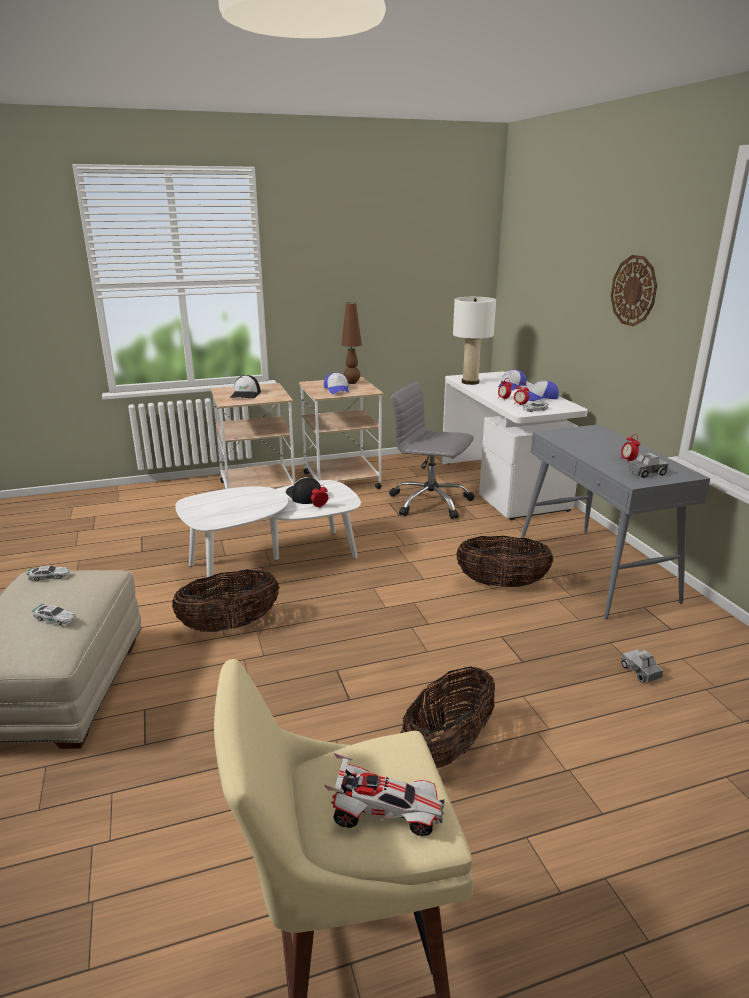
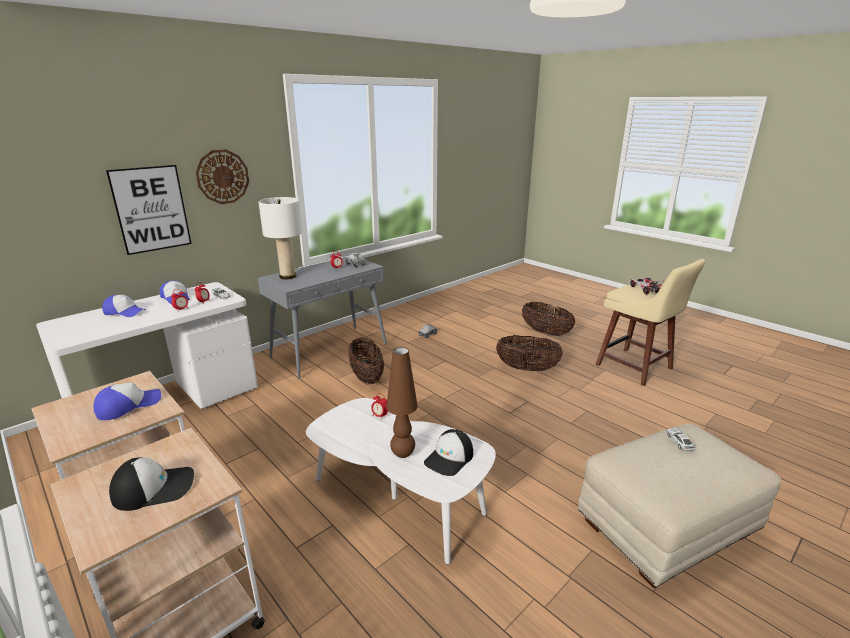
camera: 115 degrees left, 0 degrees up
toy car [27,566,70,581] -> none
basket [172,570,280,632] -> basket moved to [522,302,575,336]
cap [286,477,321,504] -> cap moved to [424,429,473,476]
brown table lamp [341,302,362,384] -> brown table lamp moved to [386,347,418,458]
grey office chair [389,382,475,519] -> none
white table lamp [453,297,496,385] -> white table lamp moved to [259,197,302,280]
none -> picture [106,165,191,255]

